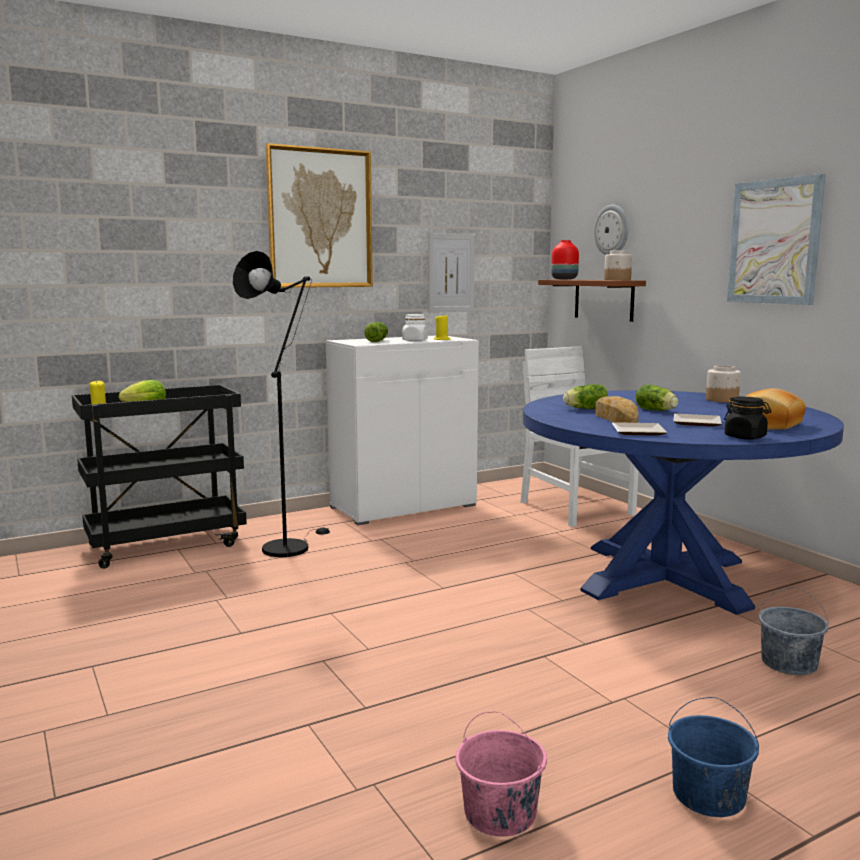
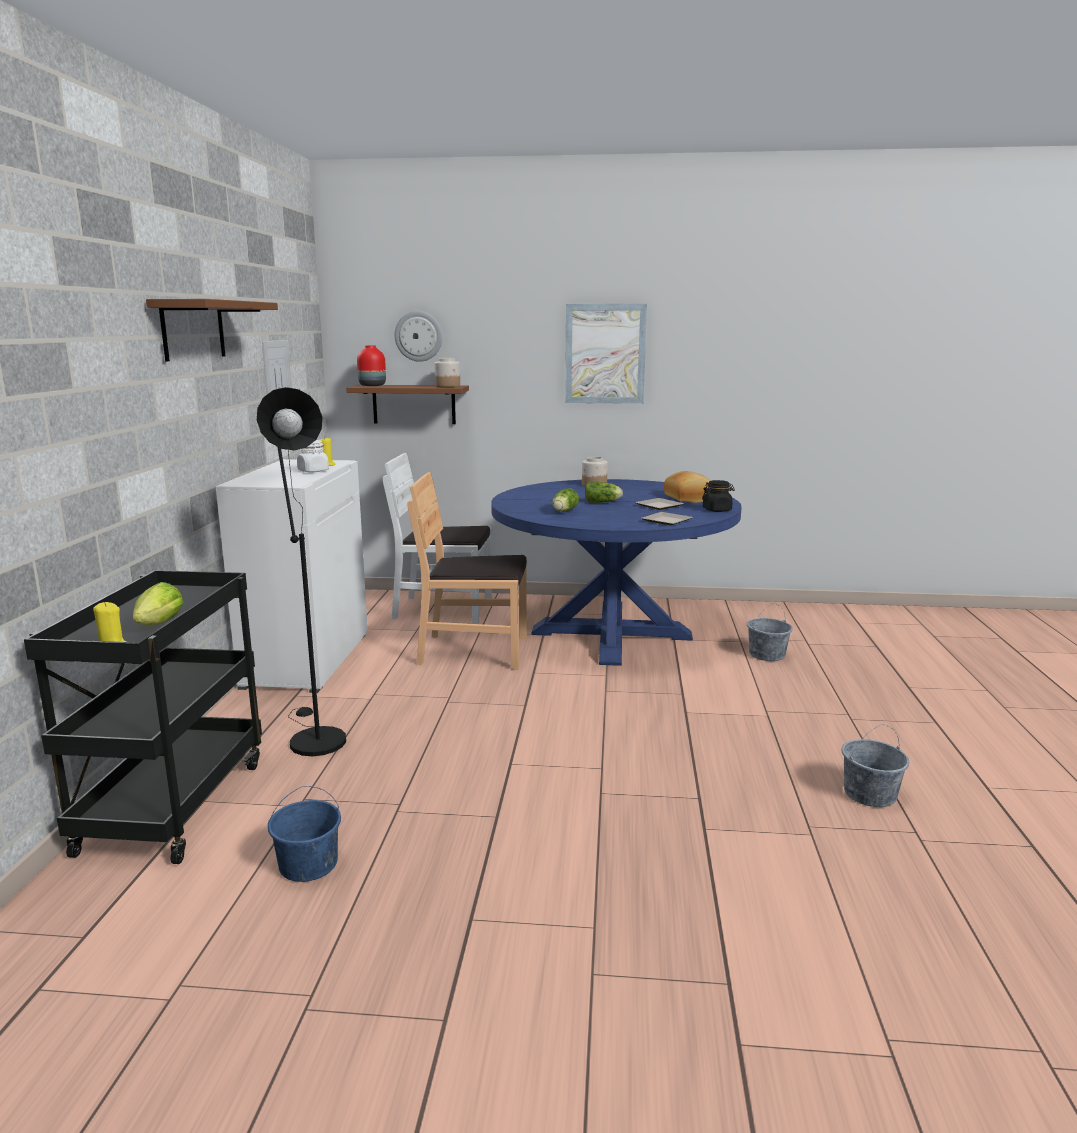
camera: 55 degrees left, 5 degrees up
picture [265,143,373,288] -> brown shelf [146,299,278,361]
lettuce [364,322,388,342] -> none
pink bucket [456,711,547,837] -> grey bucket [842,725,909,807]
bread [595,396,639,423] -> none
blue bucket [668,697,759,817] -> blue bucket moved to [268,786,341,882]
none -> brown chair [407,472,527,670]

